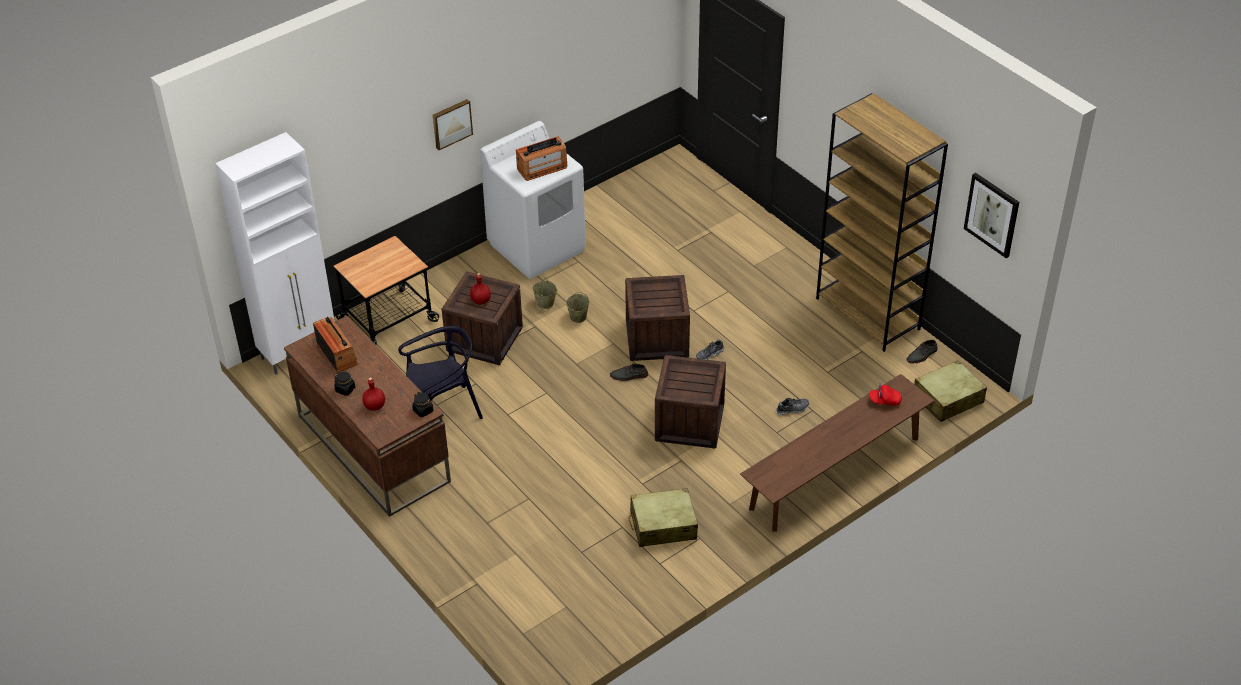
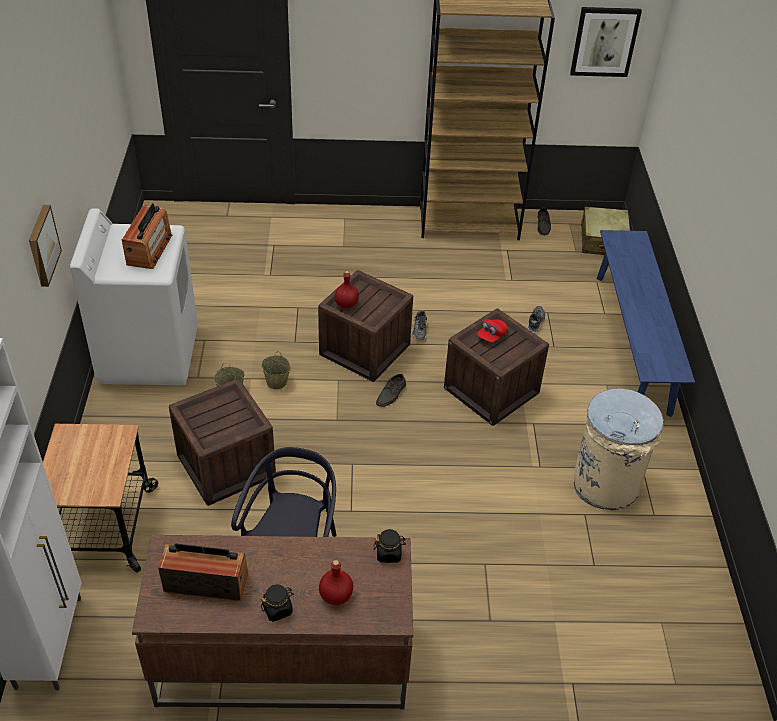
camera: 55 degrees left, 0 degrees up
red bottle [470,273,491,304] -> red bottle moved to [335,271,359,308]
beige suitcase [629,488,698,547] -> beige trash can [573,388,664,510]
brown bench [740,374,935,532] -> blue bench [597,230,695,417]
red cap [869,384,902,406] -> red cap moved to [477,319,508,342]

